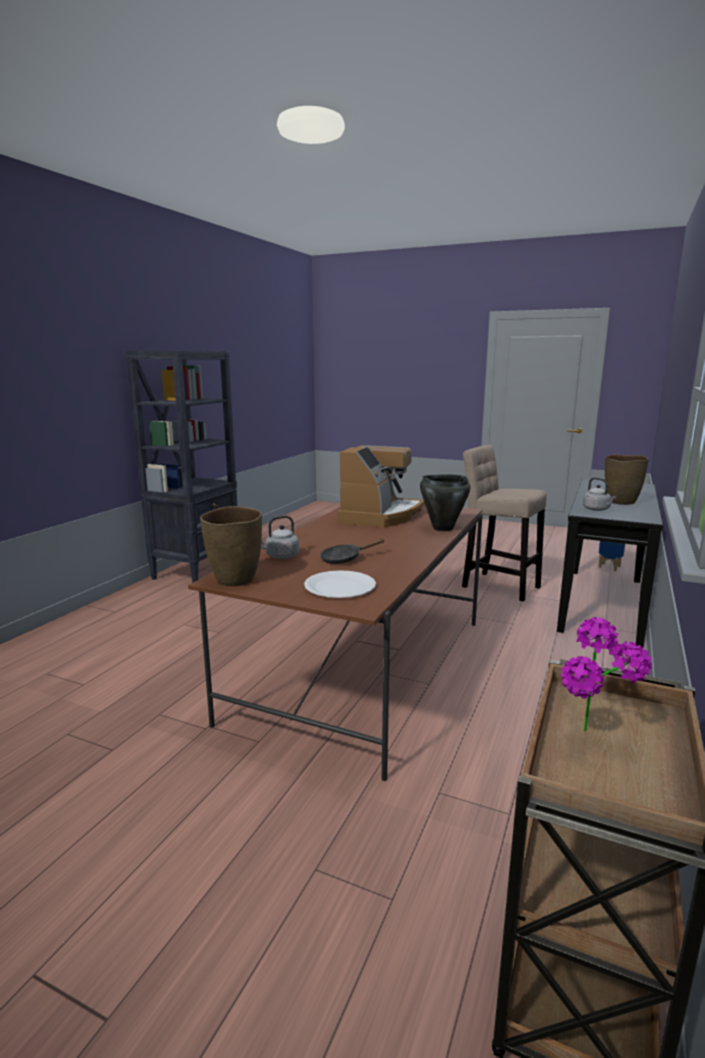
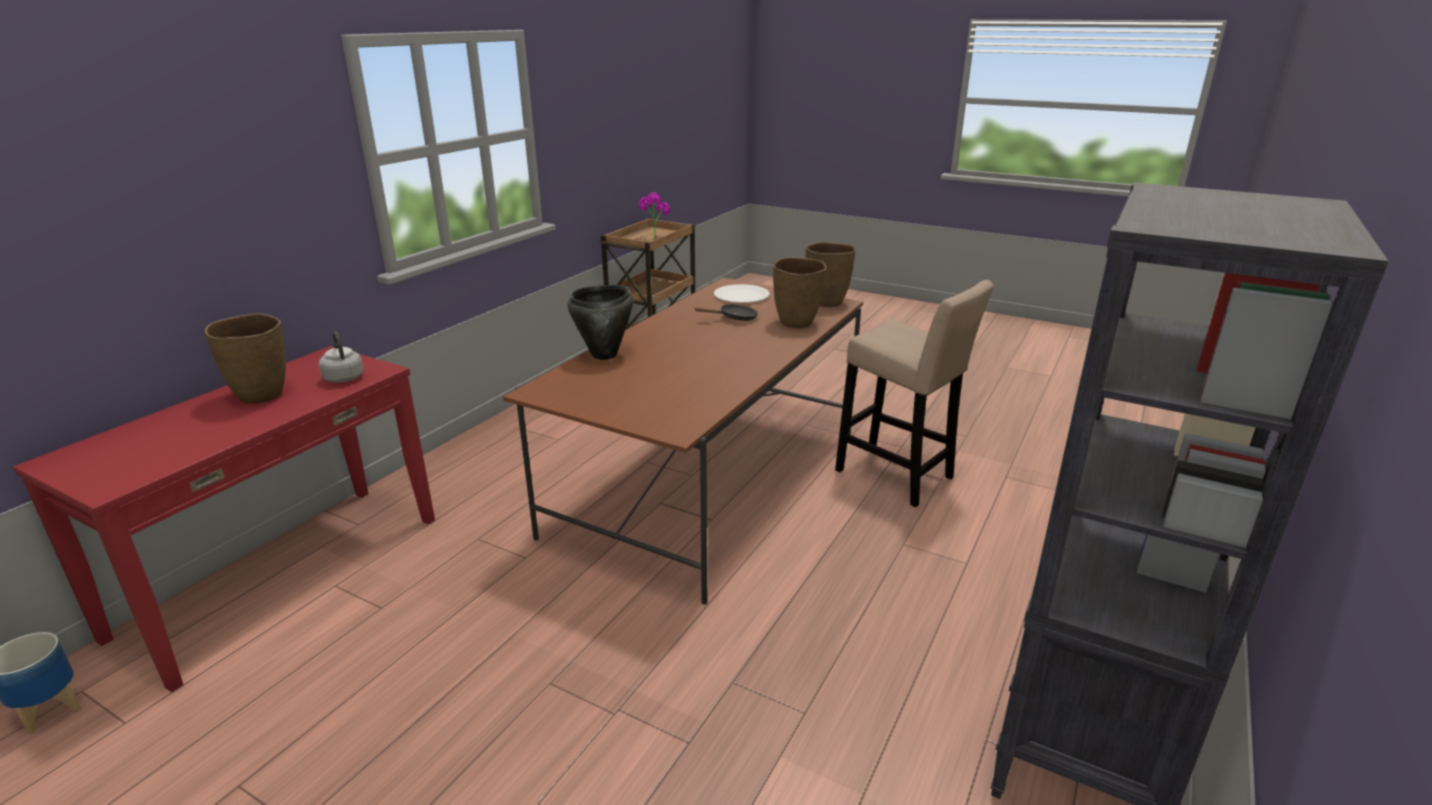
camera: 175 degrees left, 10 degrees up
grey kettle [261,516,299,559] -> brown vase [773,257,826,328]
coffee machine [337,445,425,528] -> none
beige stool [462,445,546,602] -> beige stool moved to [835,280,994,507]
black console table [557,479,663,647] -> red console table [13,346,435,692]

